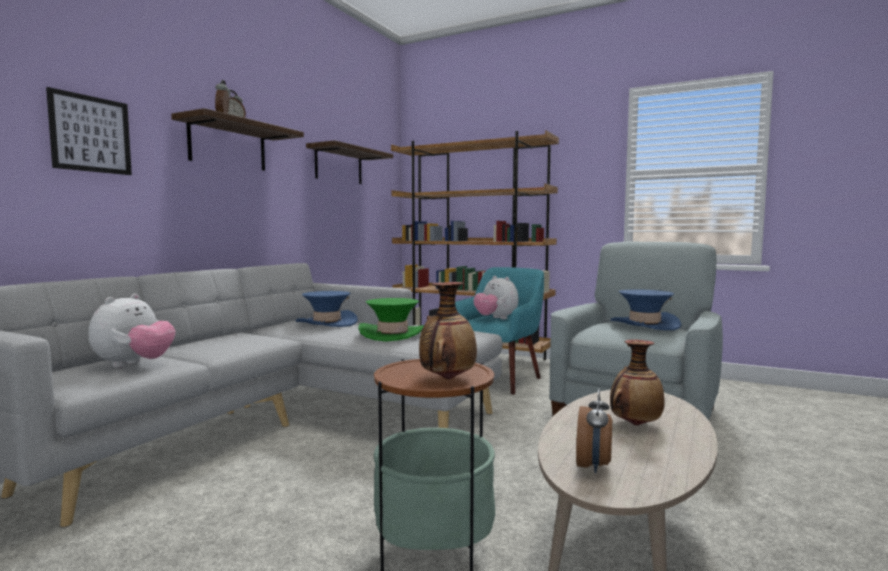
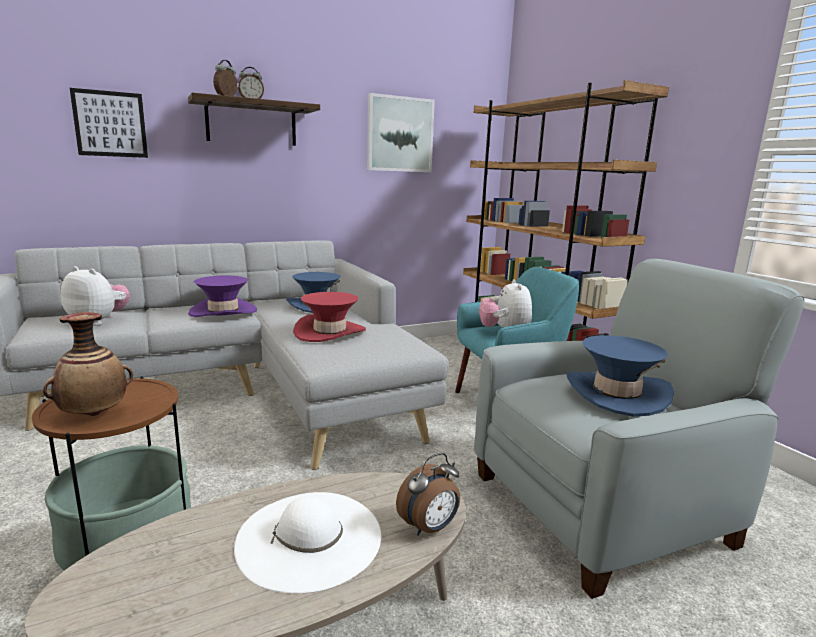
camera: 35 degrees right, 10 degrees up
plush toy [89,294,175,368] -> plush toy turned 120 degrees counterclockwise [61,266,130,326]
shelf [306,140,393,184] -> picture [367,93,435,172]
green hat [358,298,424,342] -> red hat [293,292,366,342]
alarm clock [576,388,612,473] -> alarm clock moved to [396,453,460,536]
vase [610,339,665,426] -> white hat [234,492,381,594]
none -> purple hat [188,275,257,317]

